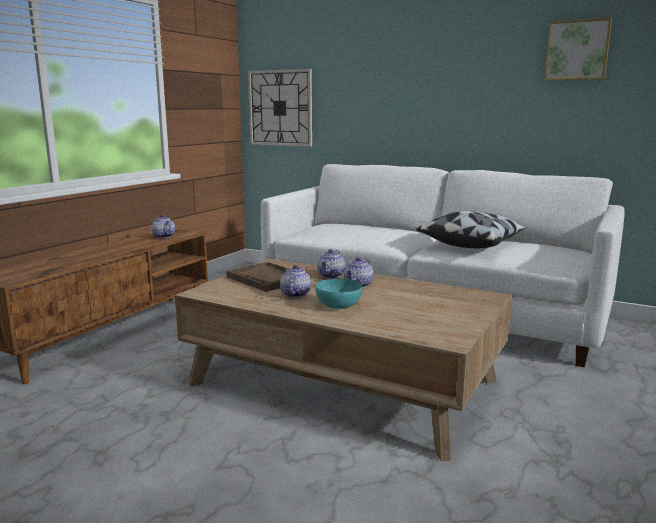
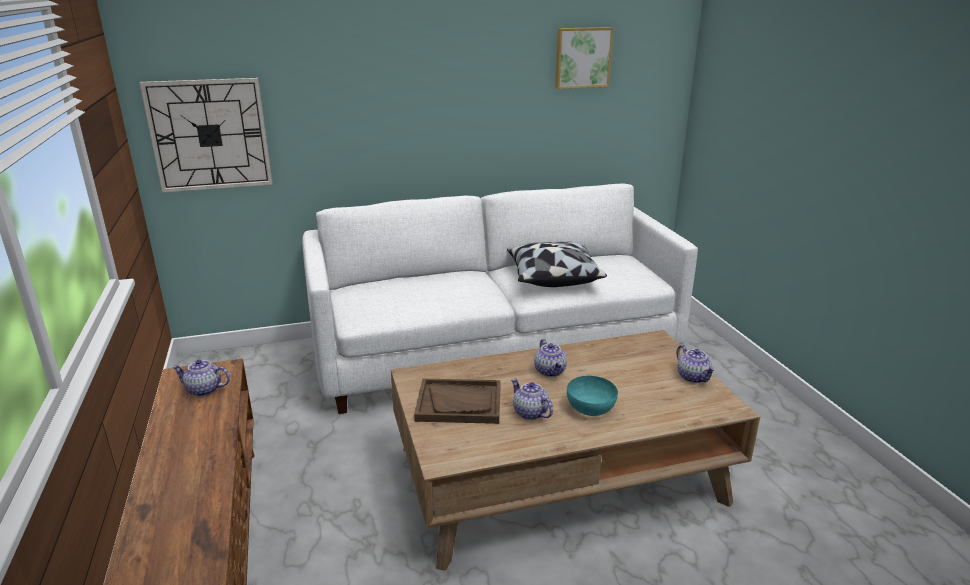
camera: 45 degrees left, 10 degrees up
teapot [317,249,345,278] -> teapot moved to [676,345,716,383]

